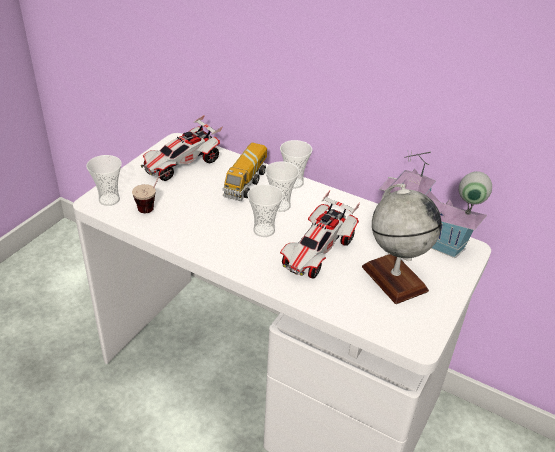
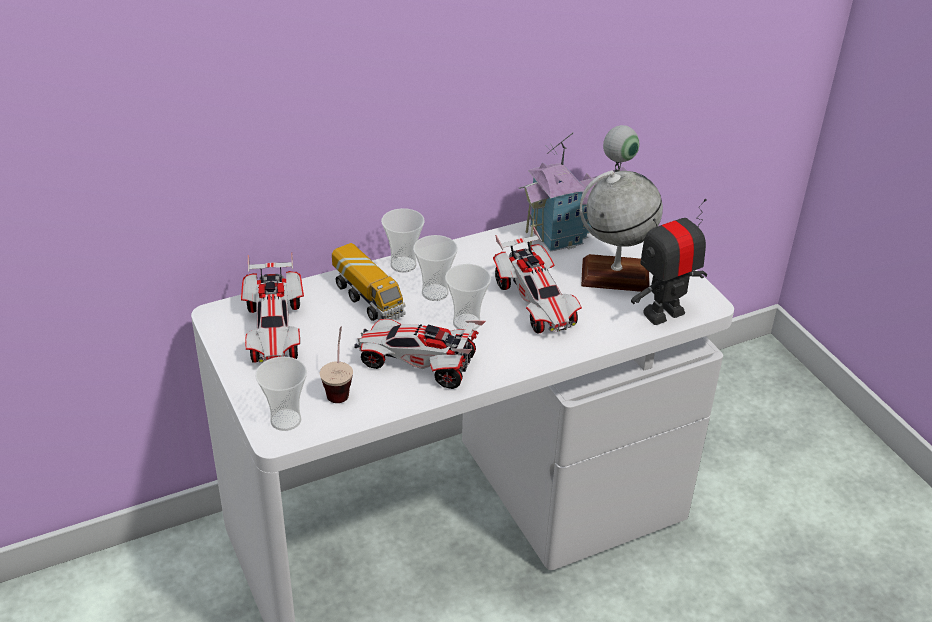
camera: 55 degrees left, 0 degrees up
none -> toy car [354,319,486,389]
none -> toy robot [631,199,707,325]

